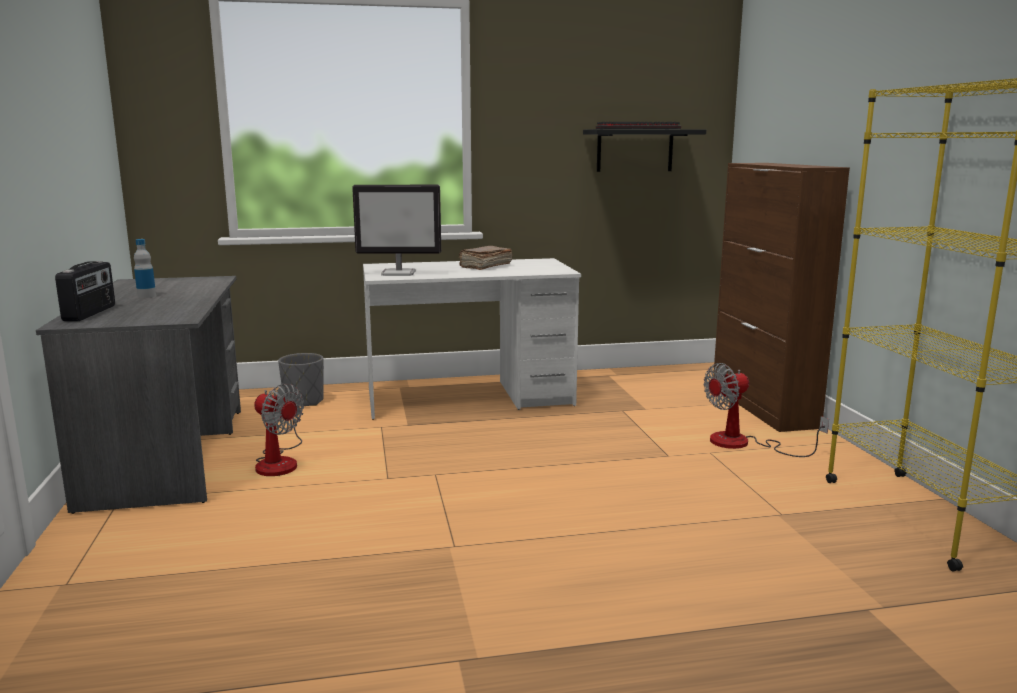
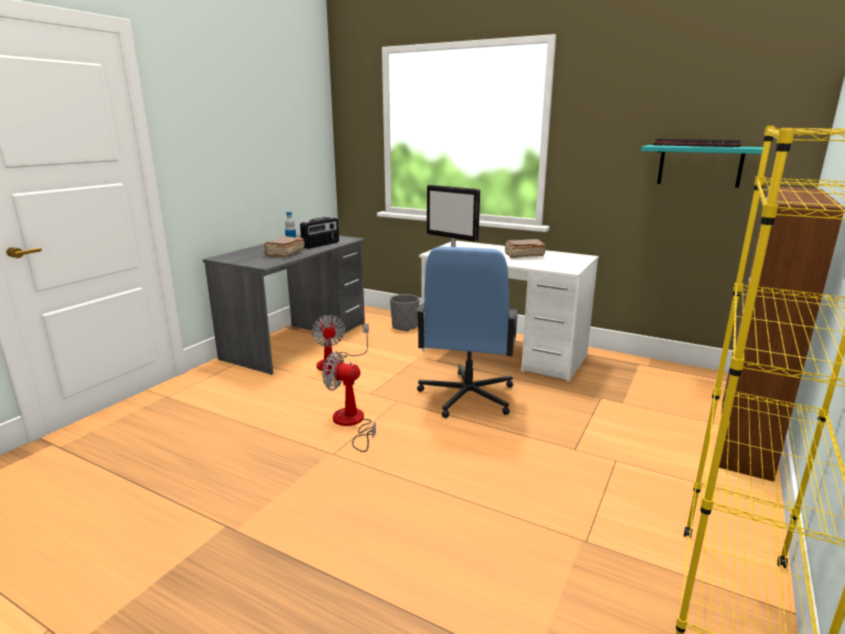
camera: 40 degrees right, 5 degrees up
radio [55,261,115,321] -> radio moved to [300,217,339,249]
black shelf [583,129,706,172] -> turquoise shelf [641,145,763,188]
fan [703,363,829,457] -> fan moved to [323,351,376,452]
none -> brown book [264,236,305,258]
none -> blue office chair [416,247,519,418]

